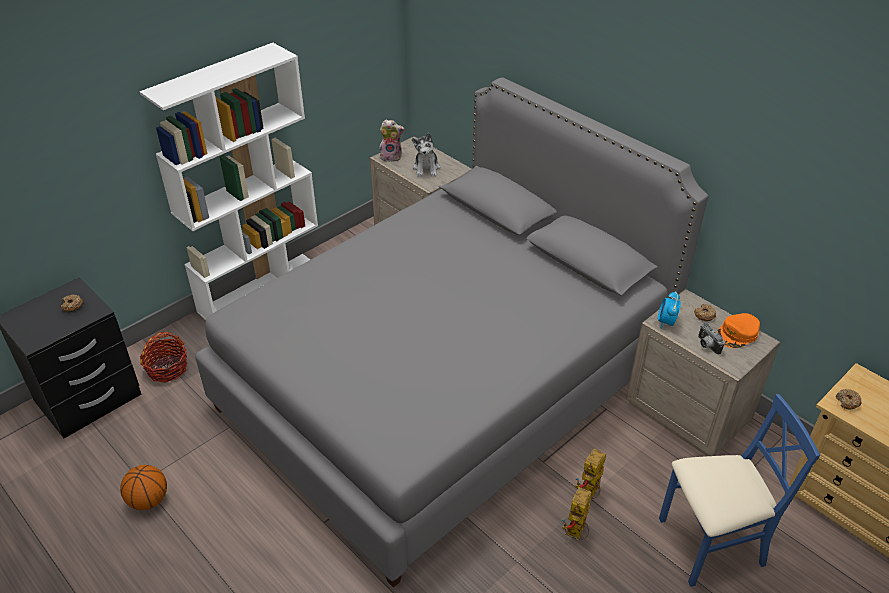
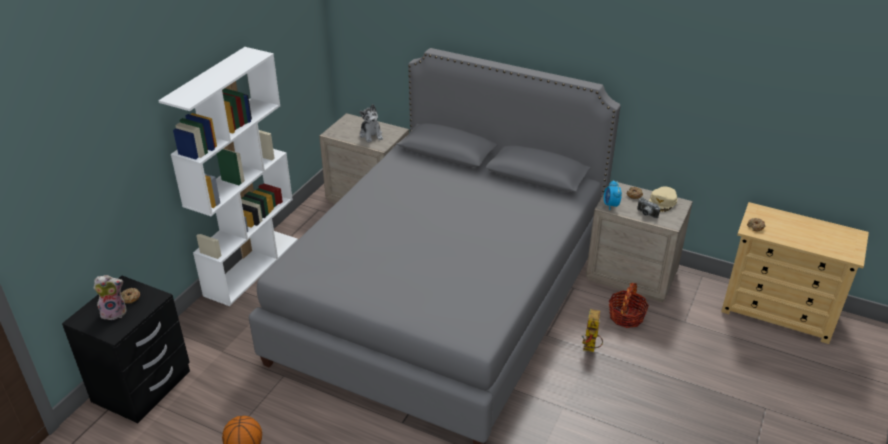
camera: 20 degrees left, 5 degrees down
basket [140,332,187,383] -> basket moved to [608,283,649,328]
plush toy [380,120,405,162] -> plush toy moved to [93,275,126,320]
toy robot [562,487,592,540] -> none
blue chair [659,394,820,587] -> none
orange cap [717,313,760,348] -> beige cap [649,186,677,212]

